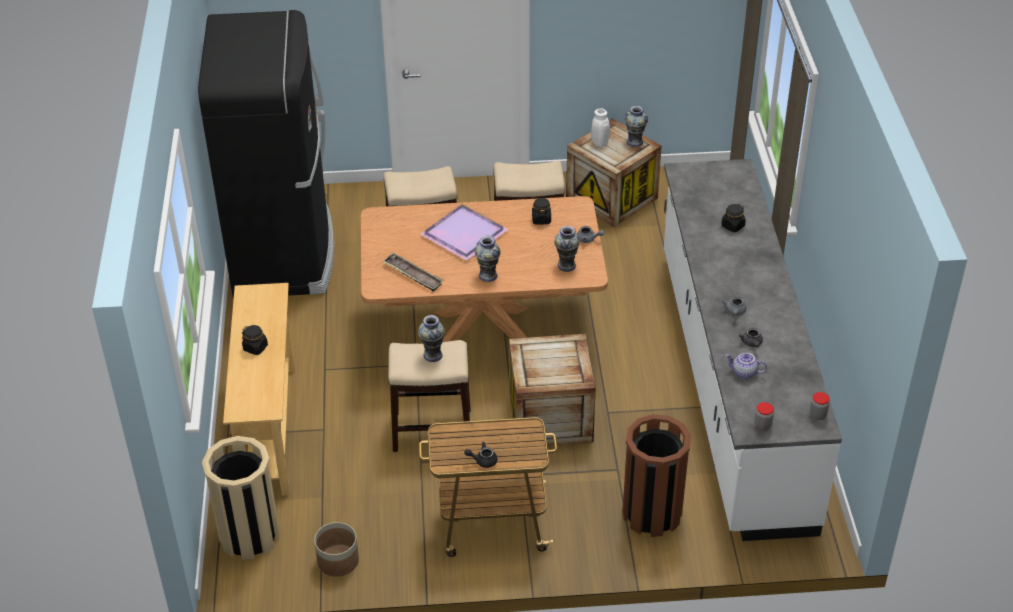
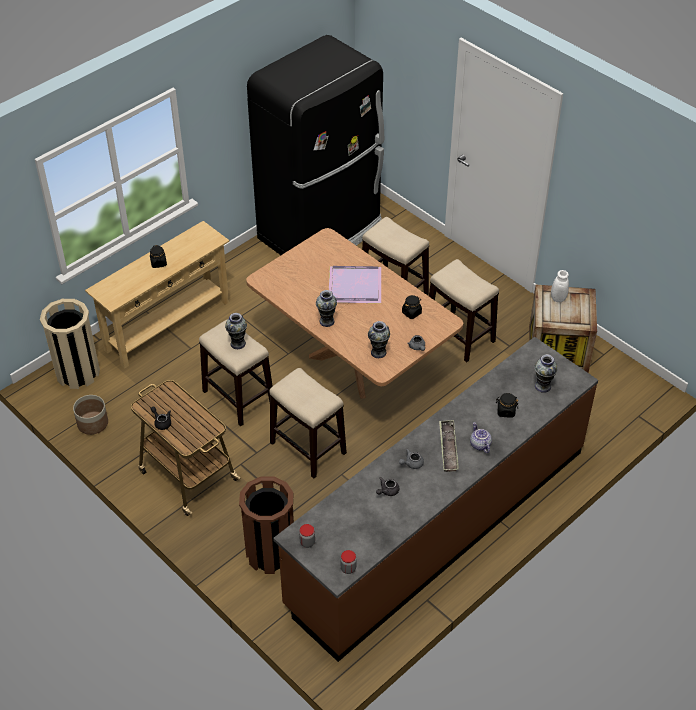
camera: 50 degrees right, 5 degrees up
tray [382,253,444,292] -> tray moved to [439,420,459,472]
crate [509,334,596,446] -> stool [269,368,347,479]
vase [625,106,648,147] -> vase moved to [534,354,557,393]
white counter [664,159,842,541] -> brown counter [273,337,598,662]
teapot [725,353,767,379] -> teapot moved to [470,422,492,453]

